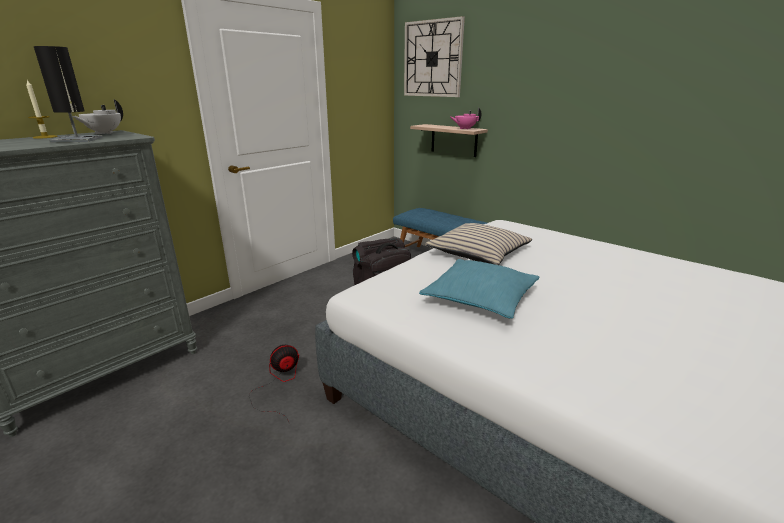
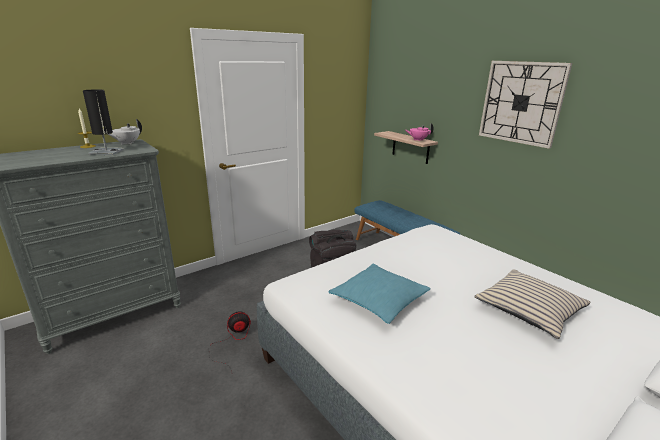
camera: 10 degrees right, 0 degrees up
wall clock [404,16,465,97] -> wall clock moved to [479,61,572,149]
beige pillow [425,223,532,265] -> beige pillow moved to [474,269,591,339]

